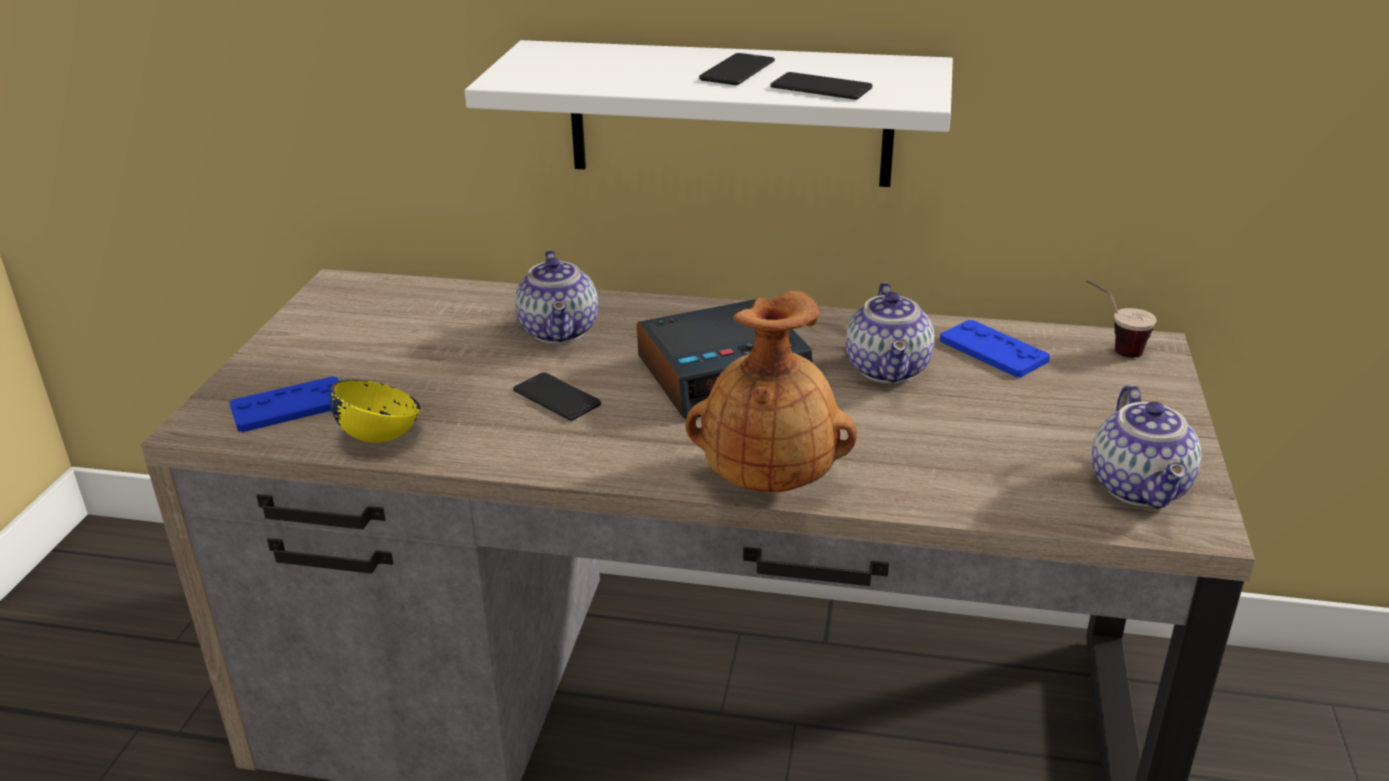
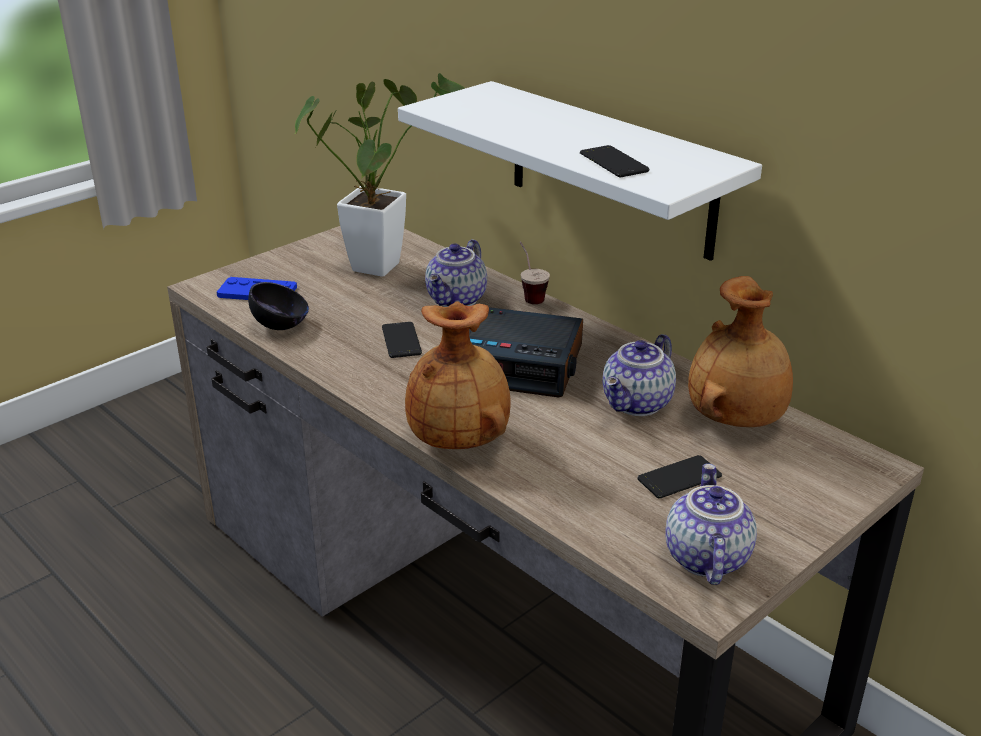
camera: 35 degrees right, 0 degrees up
yellow bowl [330,380,420,443] -> black bowl [248,282,309,330]
phone [699,53,775,85] -> phone moved to [638,455,722,498]
blue game controller [940,320,1050,378] -> brown vase [688,276,793,427]
cup [1086,280,1157,358] -> cup moved to [520,241,550,304]
teapot [1092,384,1202,509] -> teapot turned 150 degrees clockwise [665,463,757,585]
none -> potted plant [294,73,465,277]

